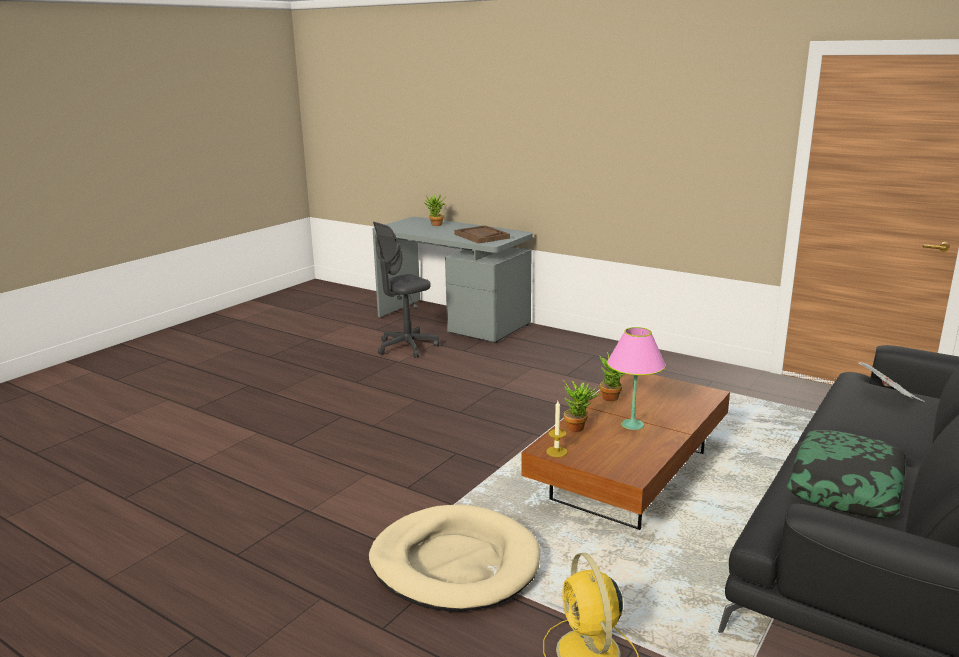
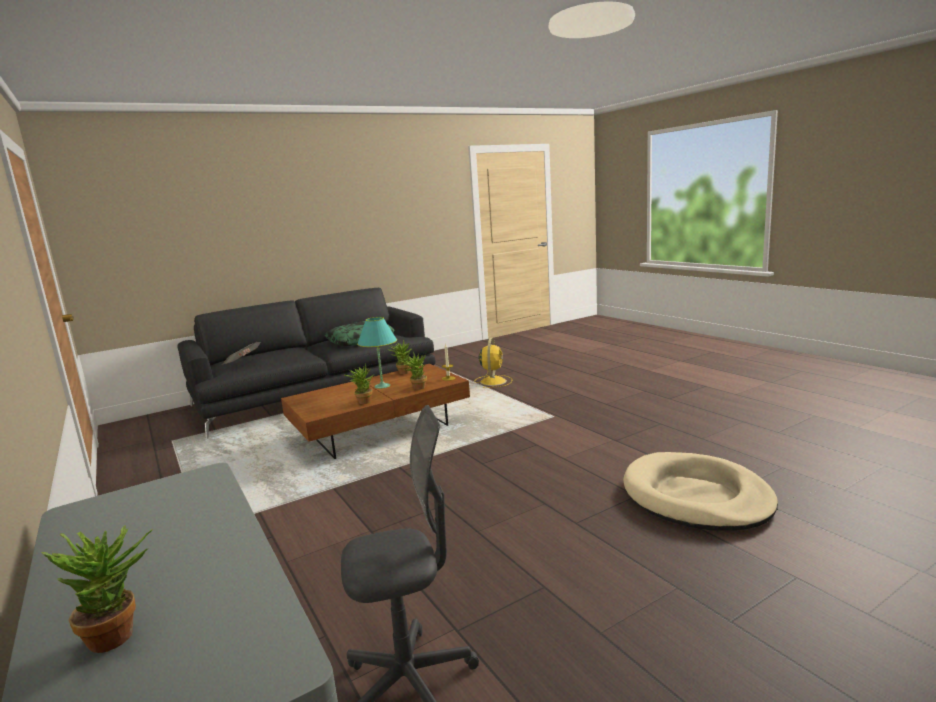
camera: 155 degrees left, 5 degrees down
beige dog bed [369,505,540,611] -> beige dog bed moved to [623,452,778,530]
brown tray [454,225,510,244] -> none
pink table lamp [607,327,666,430] -> turquoise table lamp [357,317,397,389]
none -> potted plant [387,341,412,374]

